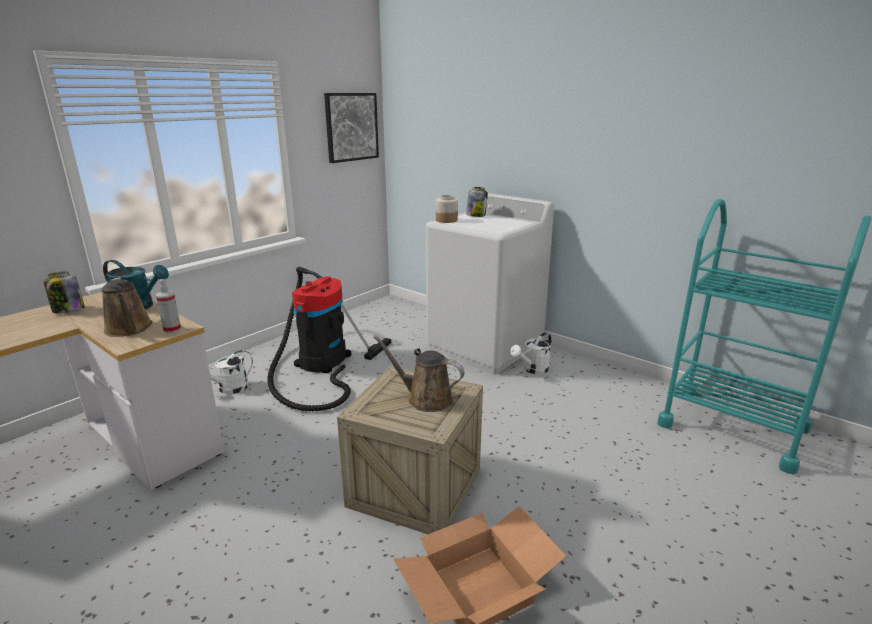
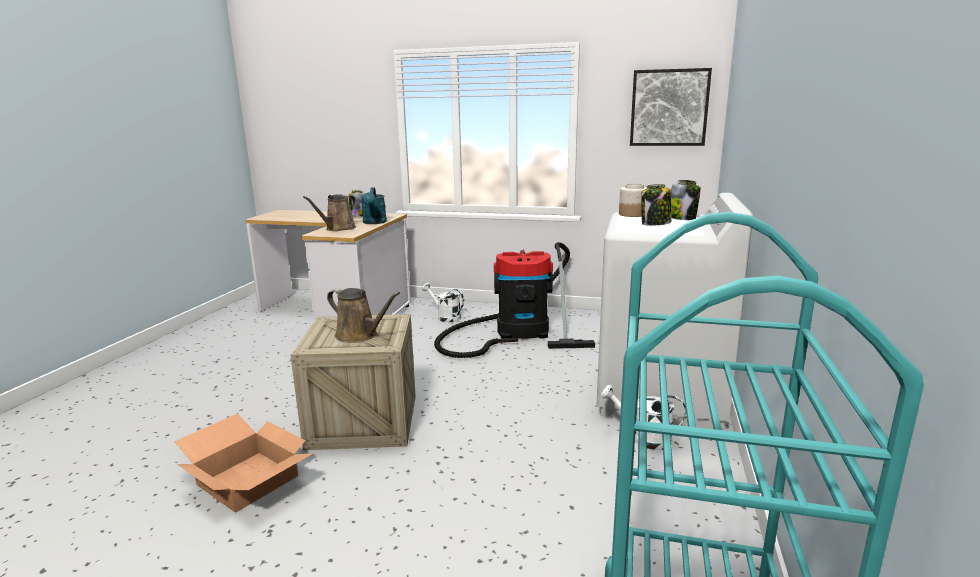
camera: 65 degrees right, 5 degrees down
spray bottle [156,279,181,333] -> none
brown watering can [373,335,465,412] -> brown watering can turned 120 degrees clockwise [327,288,400,343]
none -> jar [641,184,671,226]

